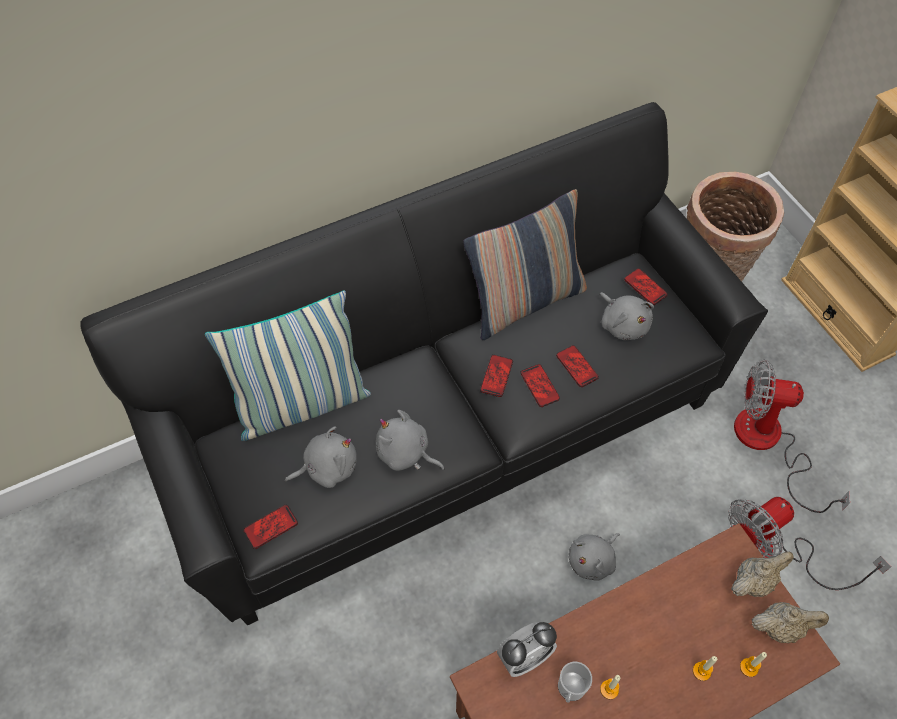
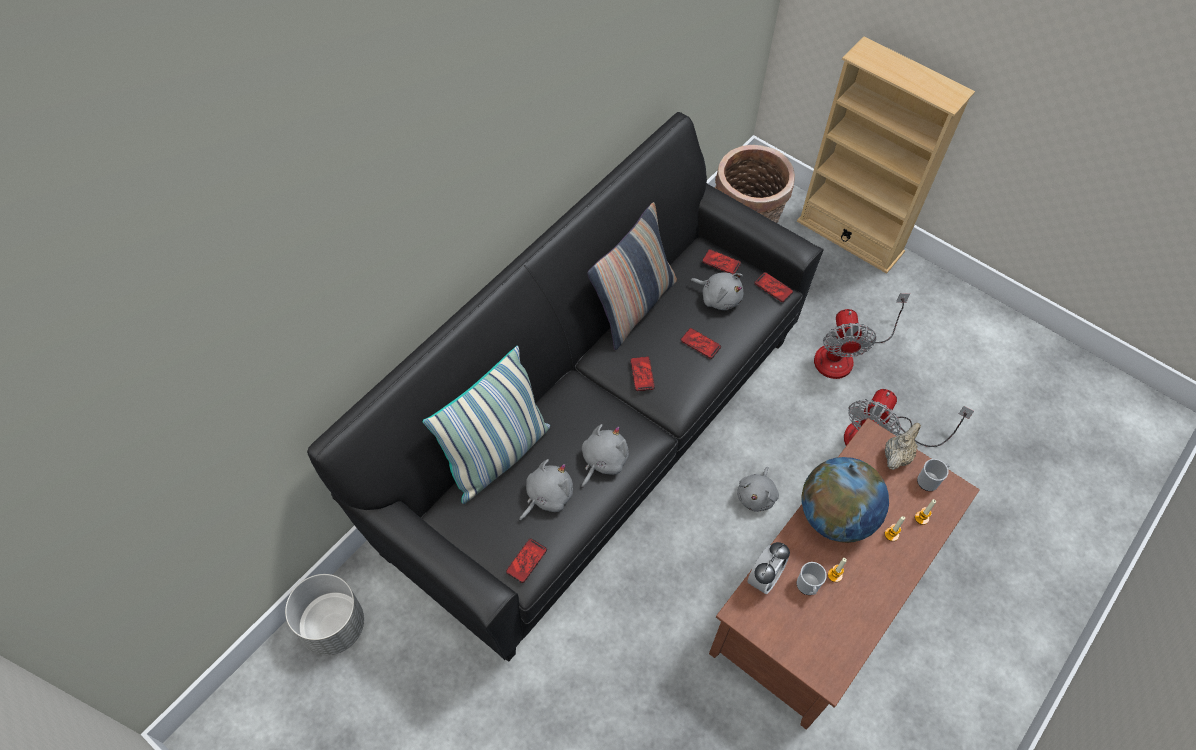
camera: 25 degrees left, 0 degrees up
grey plush toy [376,410,444,471] -> grey plush toy turned 120 degrees clockwise [582,424,629,488]
phone [520,364,560,407] -> phone moved to [754,272,793,302]
fan [734,360,850,513] -> fan turned 75 degrees counterclockwise [814,293,910,379]
beige teapot [752,602,829,643] -> mug [917,459,950,491]
none -> grey planter [285,574,364,655]
none -> globe [802,457,889,543]

